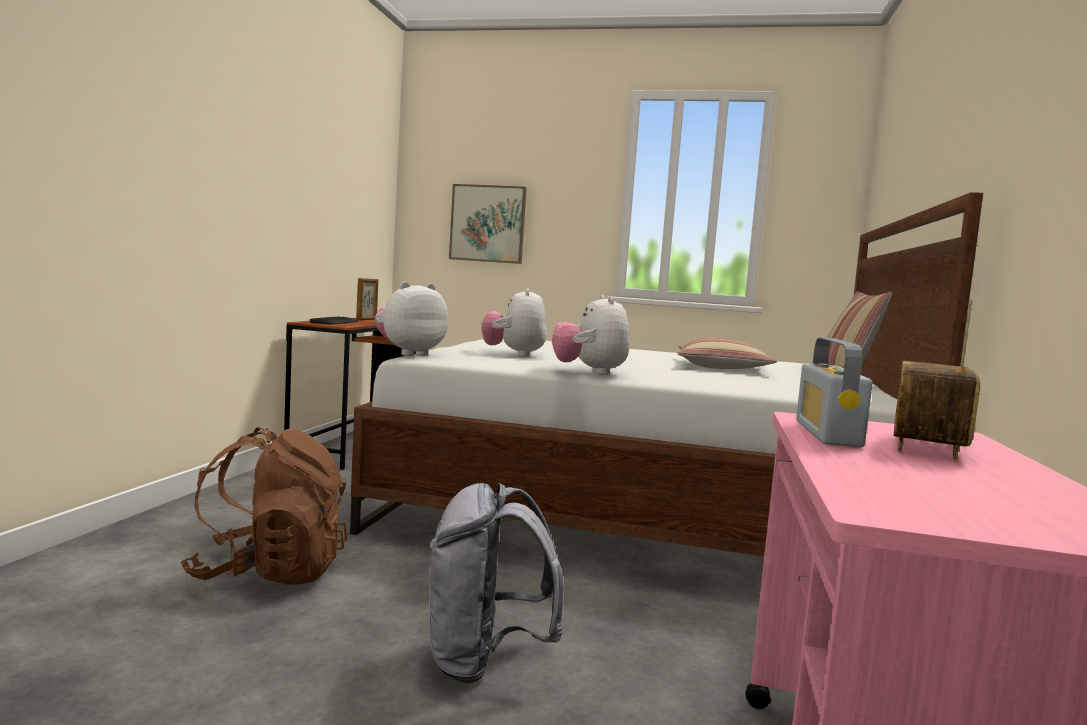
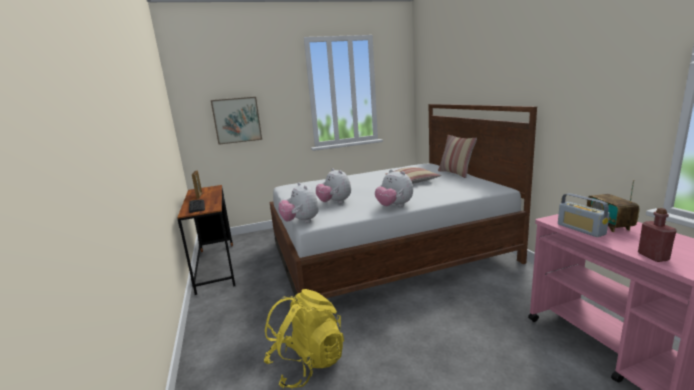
camera: 30 degrees left, 10 degrees up
brown backpack [181,427,347,585] -> yellow backpack [264,289,344,388]
plush toy [375,282,448,356] -> plush toy turned 45 degrees counterclockwise [279,182,319,223]
grey backpack [429,482,564,683] -> none
none -> red bottle [638,208,677,262]

